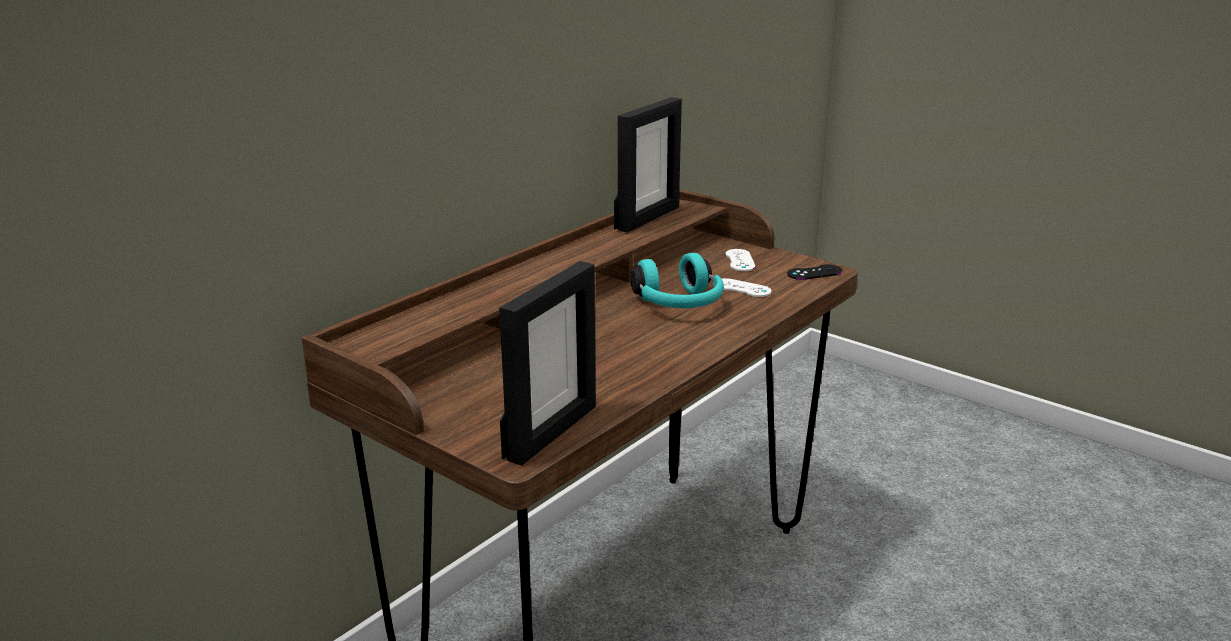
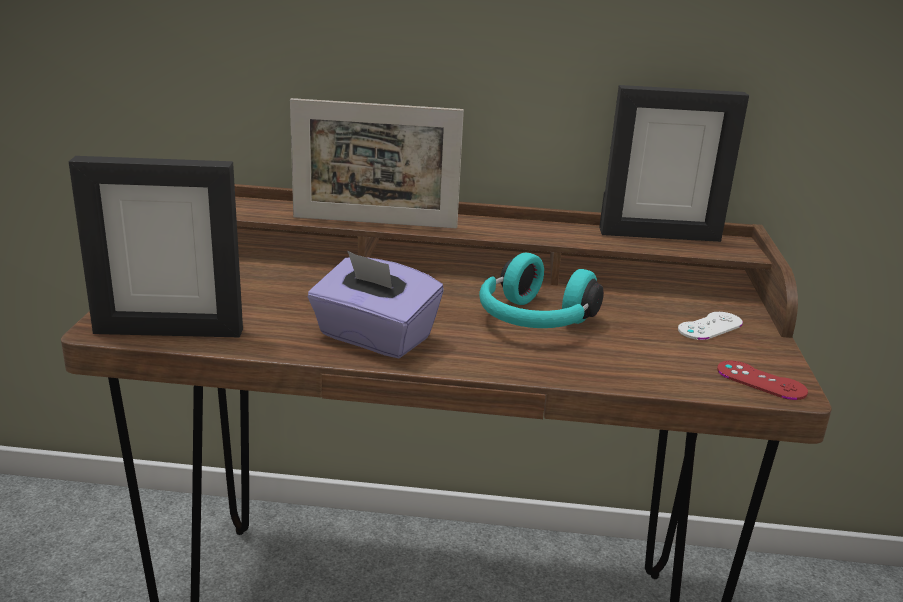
camera: 55 degrees right, 0 degrees up
white game controller [722,278,771,297] -> none
black game controller [787,264,842,280] -> red game controller [717,361,808,400]
none -> picture frame [290,98,464,228]
none -> purple tissue box [308,251,444,359]

